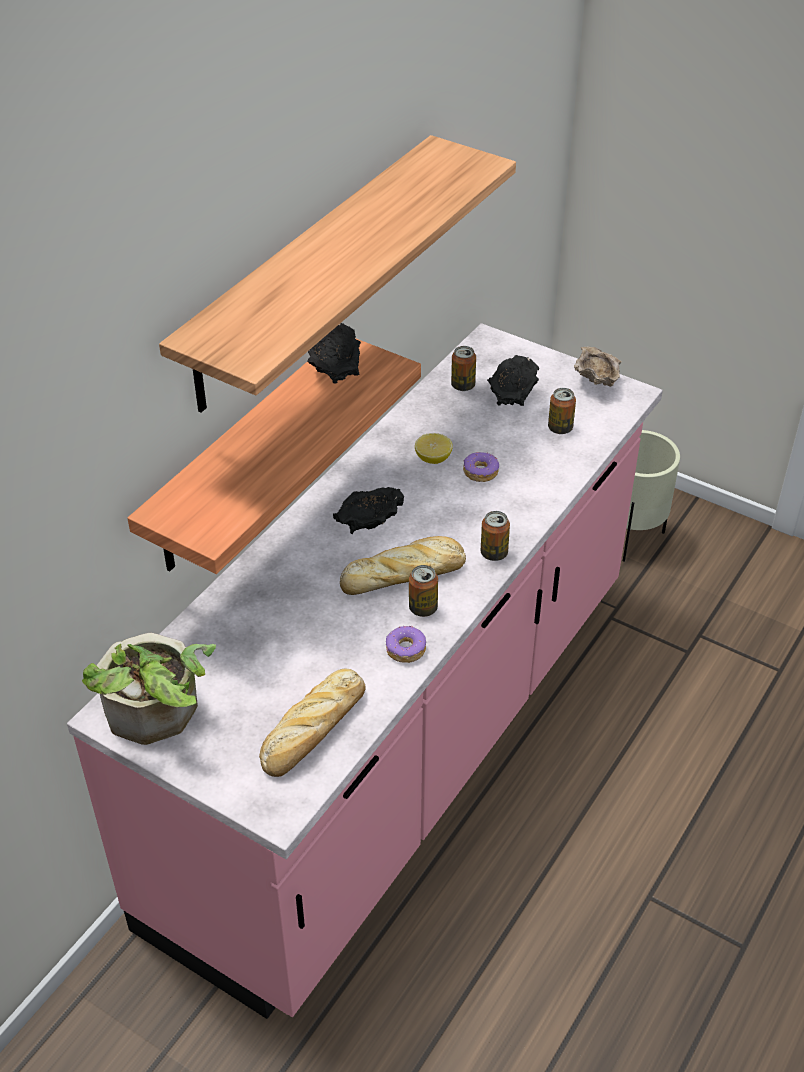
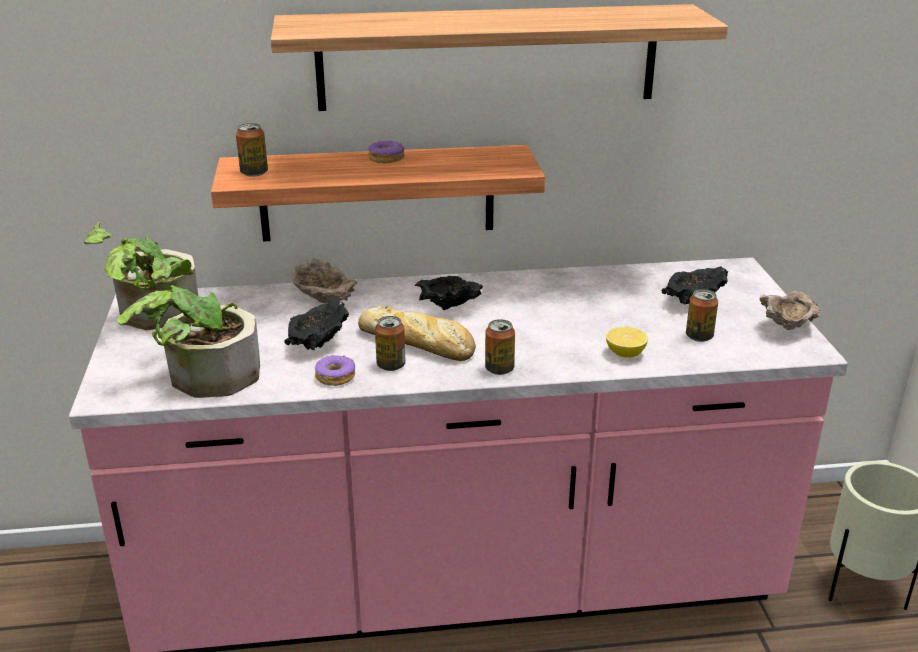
camera: 50 degrees right, 15 degrees down
bread [259,668,366,777] -> potted plant [118,259,260,398]
black bowl [307,323,361,383] -> black bowl moved to [284,300,349,350]
lemon [415,433,453,464] -> lemon moved to [606,327,648,357]
can [451,346,476,391] -> can moved to [236,123,268,177]
donut [463,452,499,482] -> donut moved to [368,141,405,164]
none -> beige bowl [291,258,358,304]

